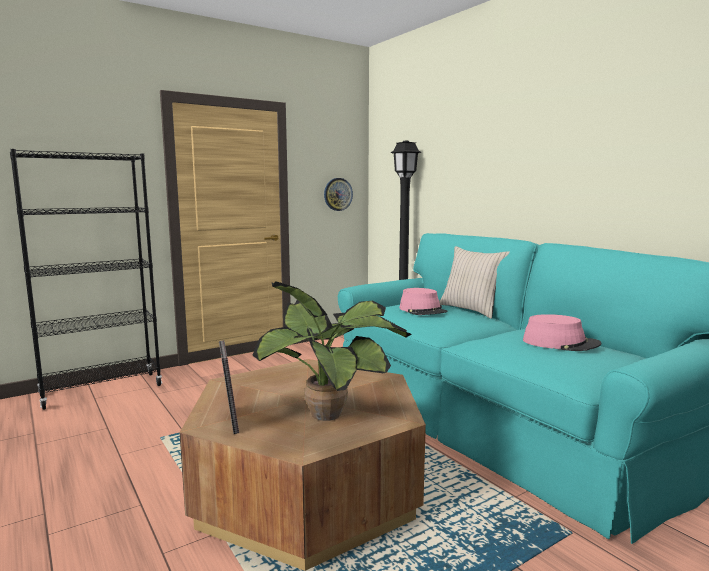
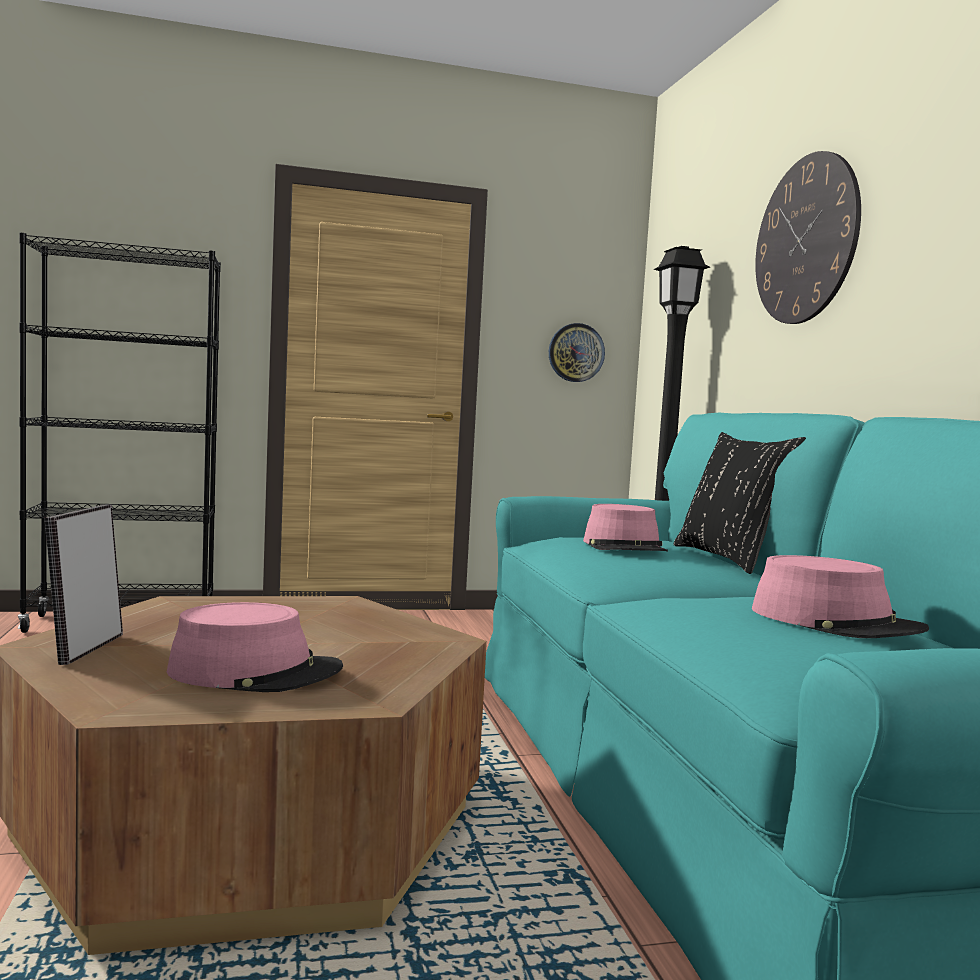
camera: 20 degrees right, 5 degrees down
potted plant [253,281,412,421] -> pink hat [167,602,343,692]
beige pillow [439,246,510,319] -> black pillow [673,432,806,574]
none -> wall clock [755,151,861,324]

